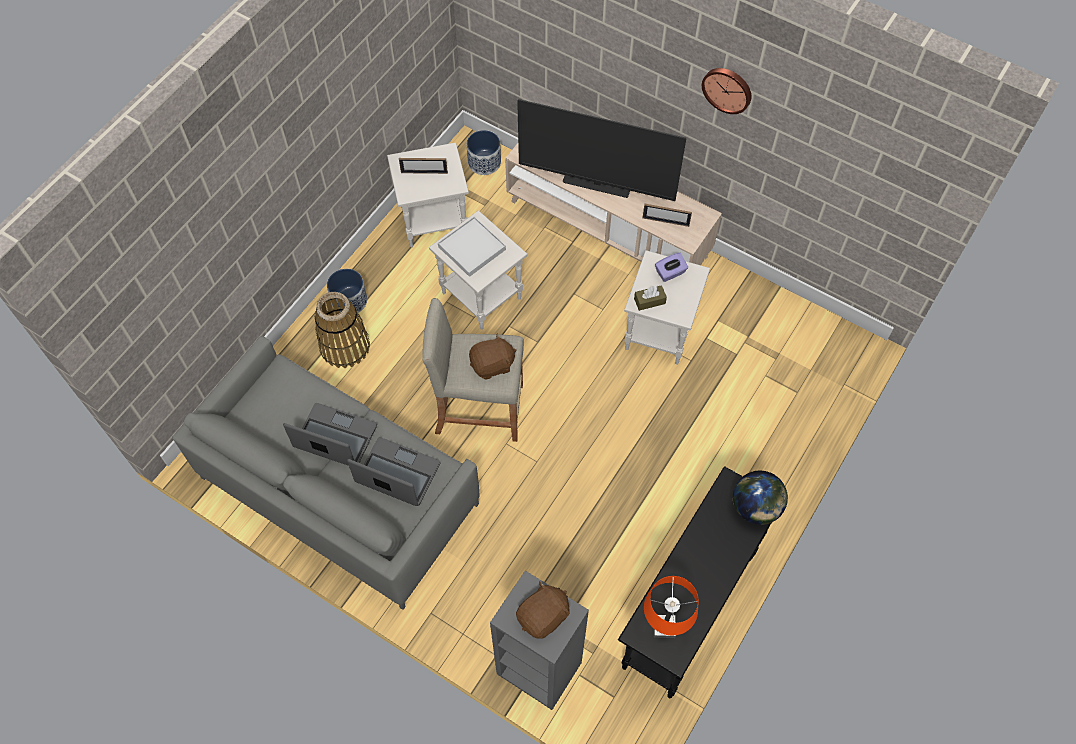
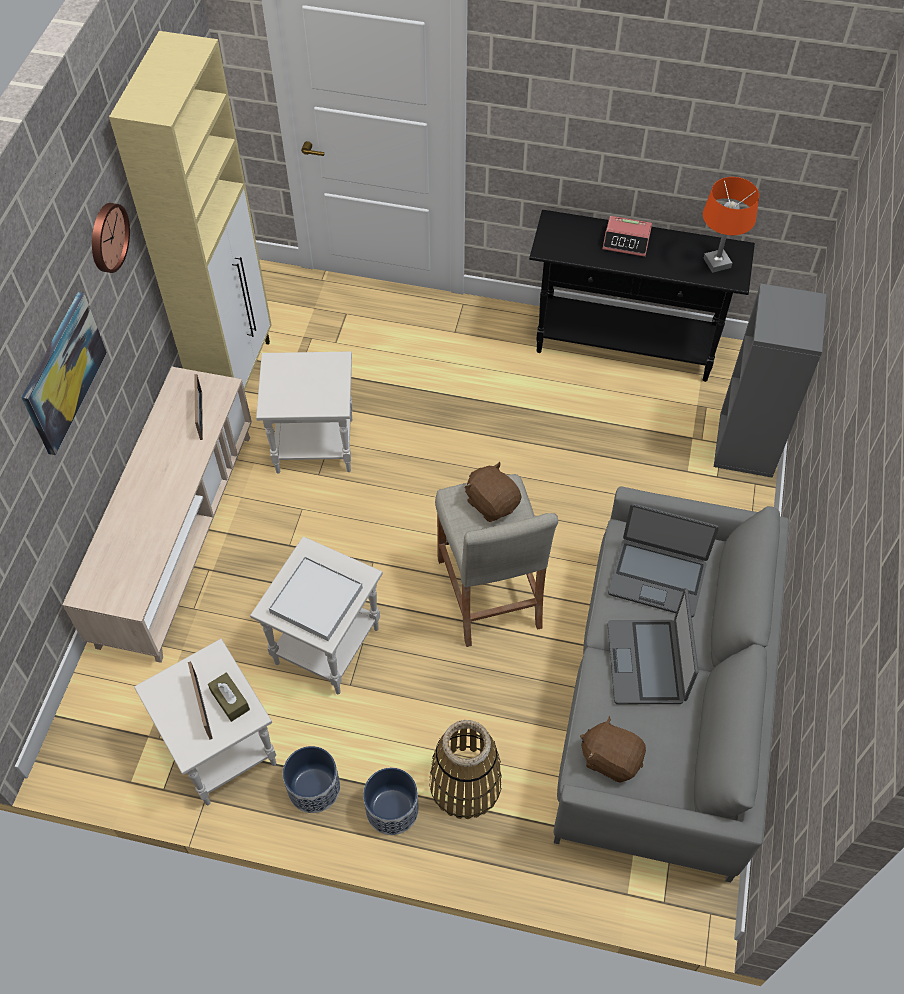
camera: 110 degrees left, 5 degrees down
laptop [347,437,441,506] -> laptop turned 75 degrees counterclockwise [608,504,719,617]
planter [466,130,501,175] -> planter moved to [283,746,340,813]
brown plush toy [516,581,570,639] -> brown plush toy moved to [580,716,646,782]
television [517,99,686,201] -> none
brown tissue box [634,285,667,311] -> brown tissue box moved to [208,672,250,722]
purple tissue box [655,253,688,282] -> none
globe [733,471,788,525] -> none
none -> picture [21,292,107,455]
none -> beige cabinet [109,31,272,390]
none -> alarm clock [603,216,652,257]

